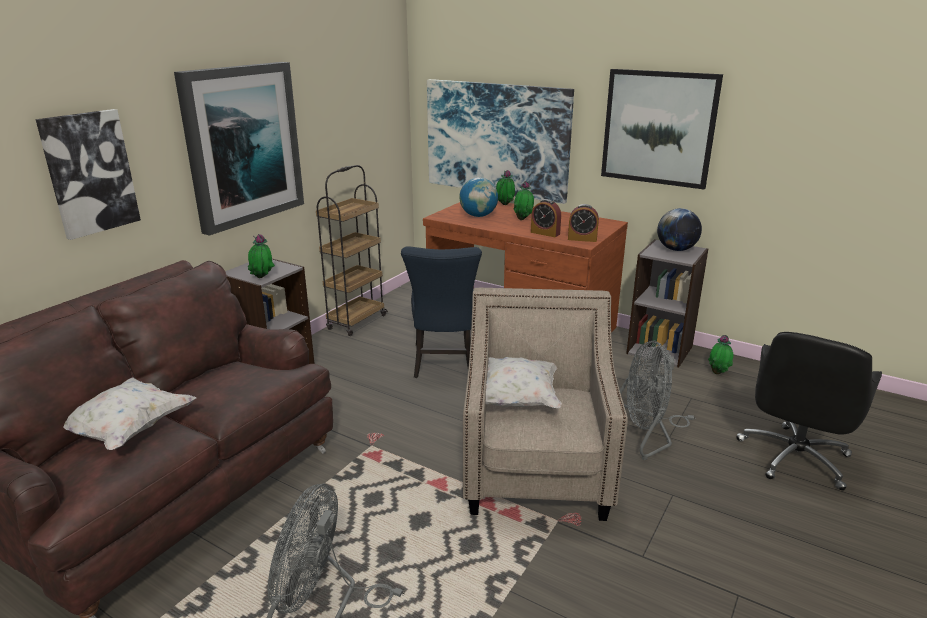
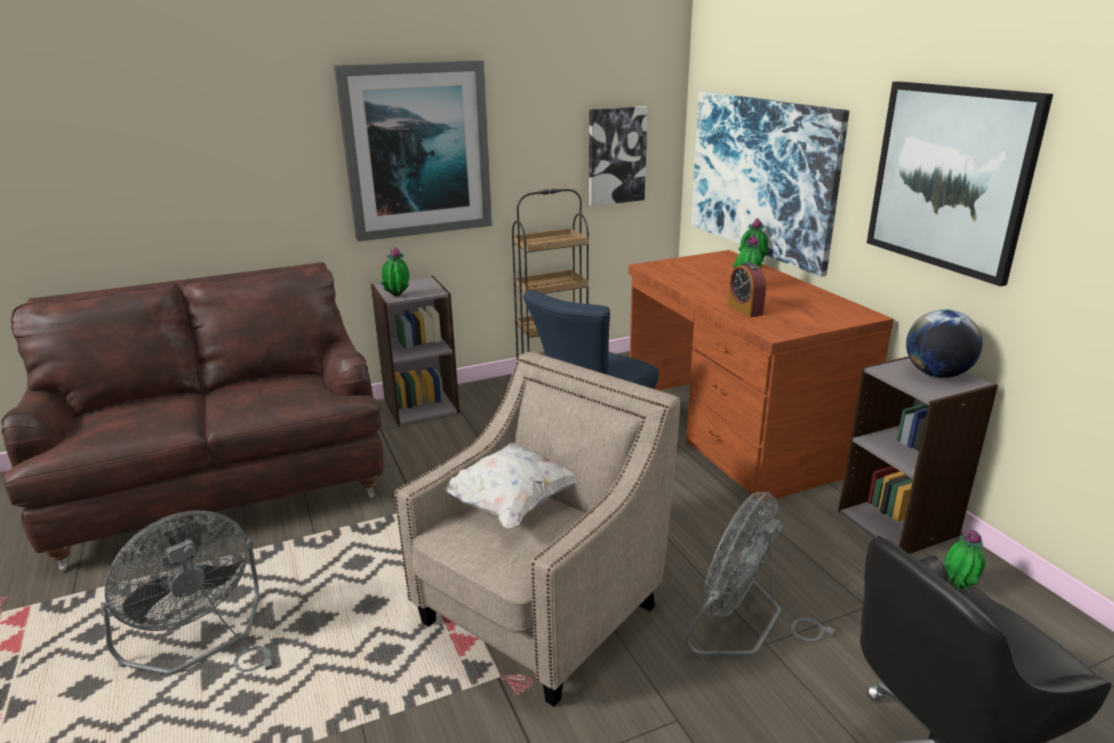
camera: 35 degrees right, 0 degrees up
picture [36,109,141,240] -> picture moved to [589,106,648,206]
white pillow [63,377,196,450] -> none
globe [459,177,498,217] -> none
alarm clock [568,204,599,242] -> none

